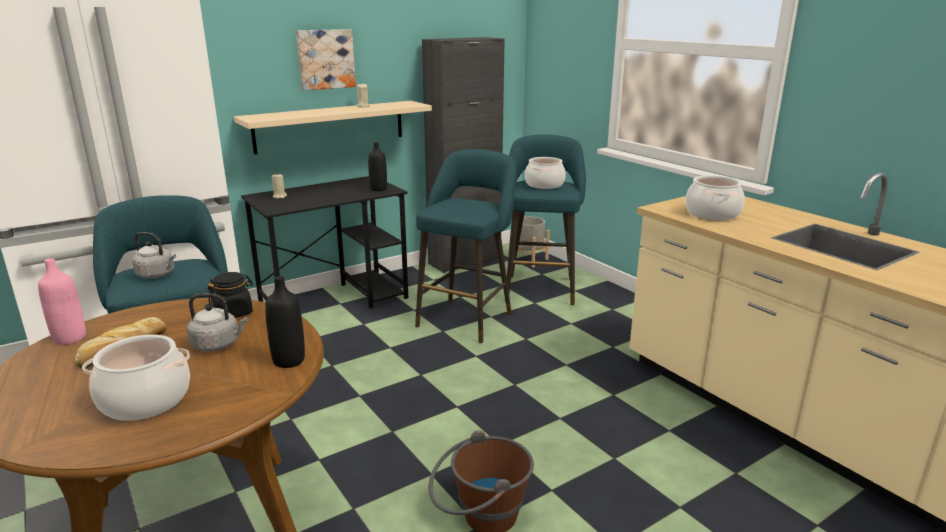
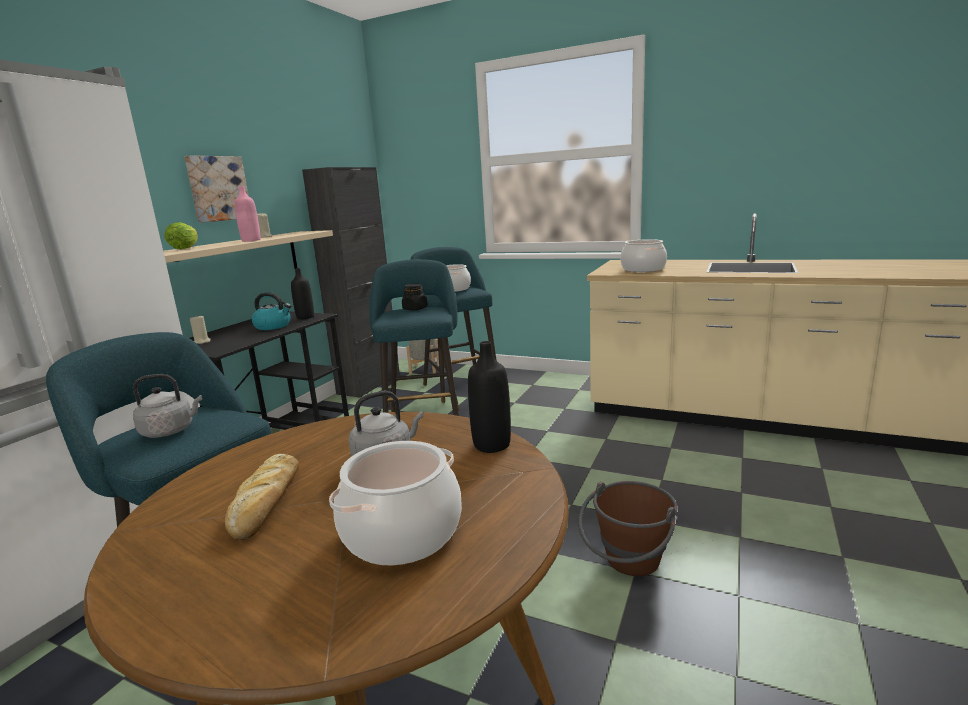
camera: 30 degrees left, 5 degrees down
pink bottle [38,258,86,345] -> pink bottle moved to [234,186,261,242]
black jar [208,272,254,318] -> black jar moved to [402,283,428,311]
none -> lettuce [164,222,198,249]
none -> kettle [252,292,291,330]

